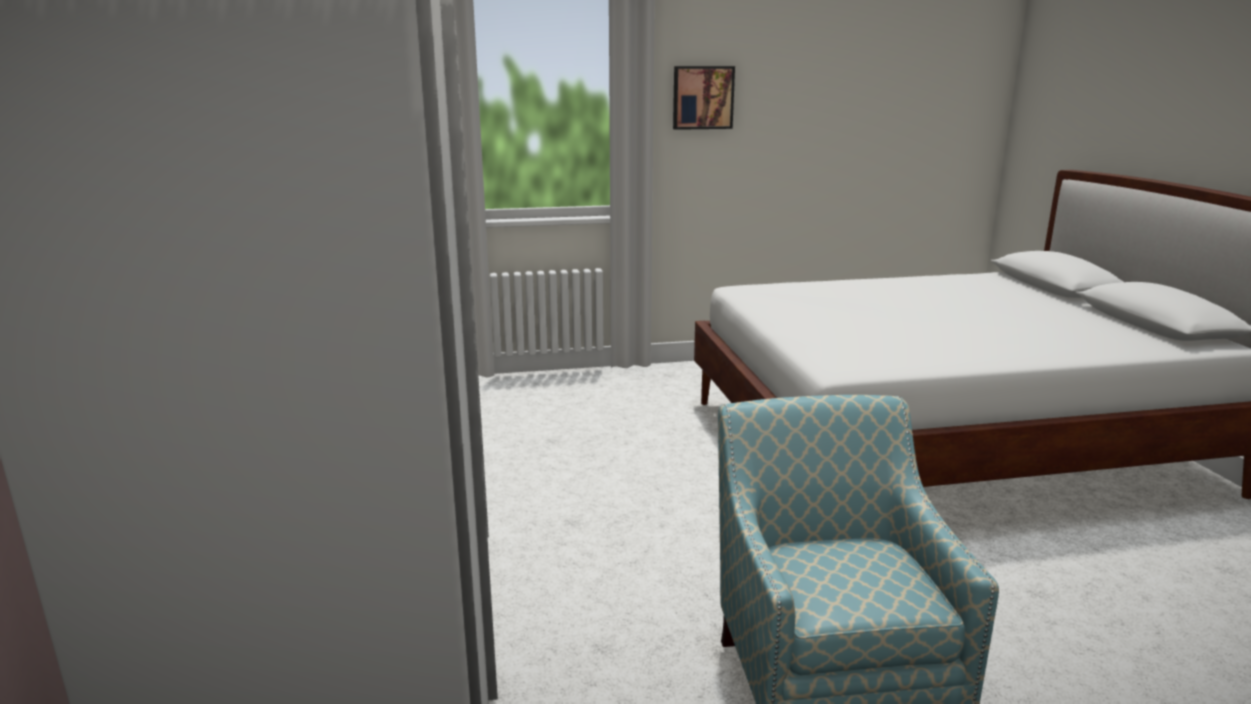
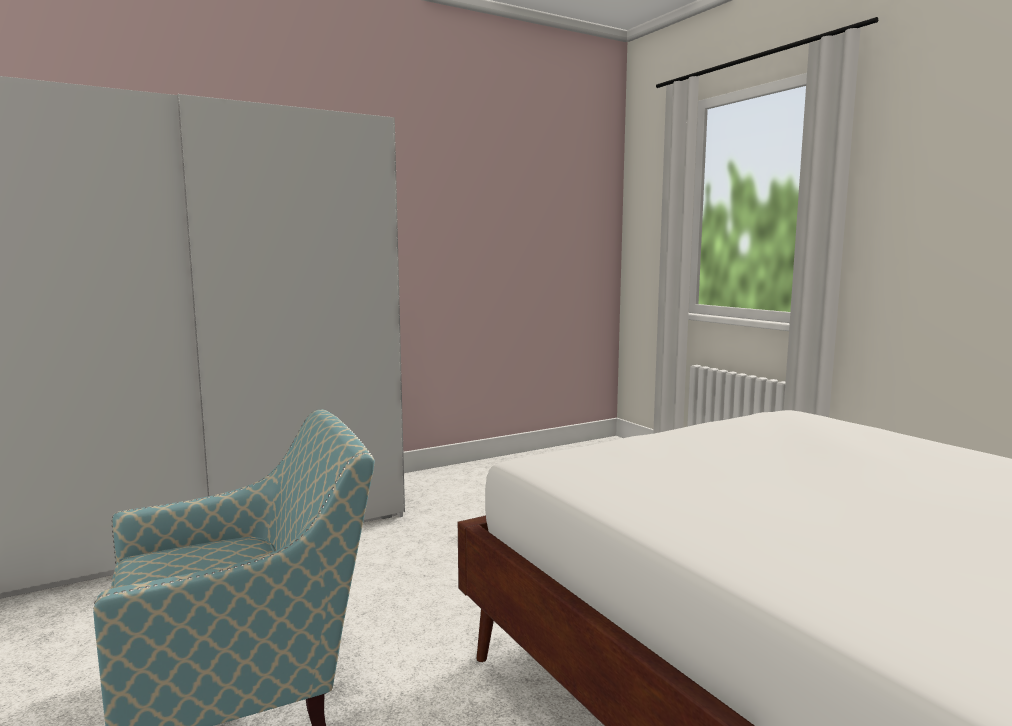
camera: 70 degrees right, 10 degrees down
picture [673,66,735,130] -> none

